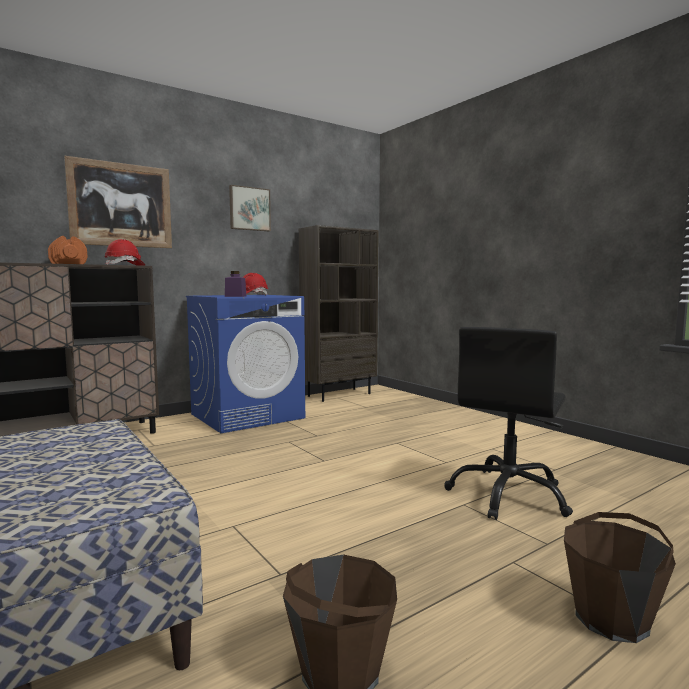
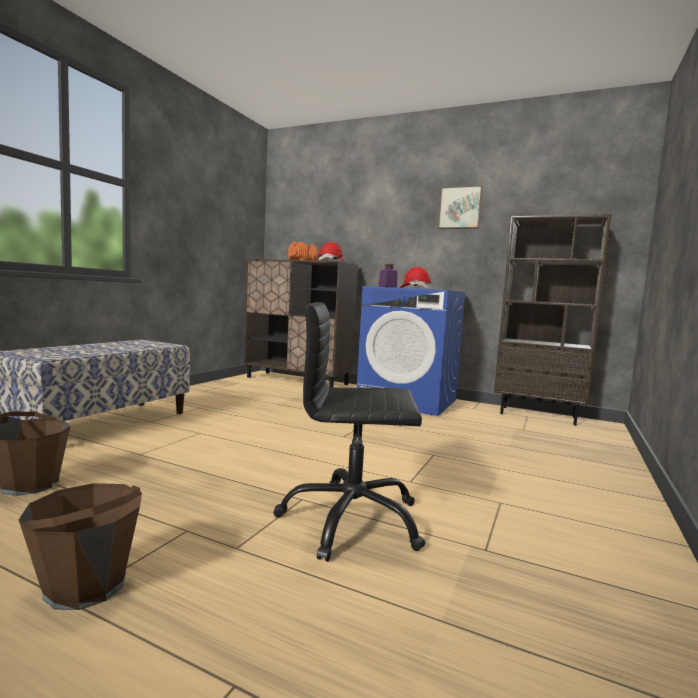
camera: 60 degrees right, 0 degrees up
picture [64,156,172,248] -> none

